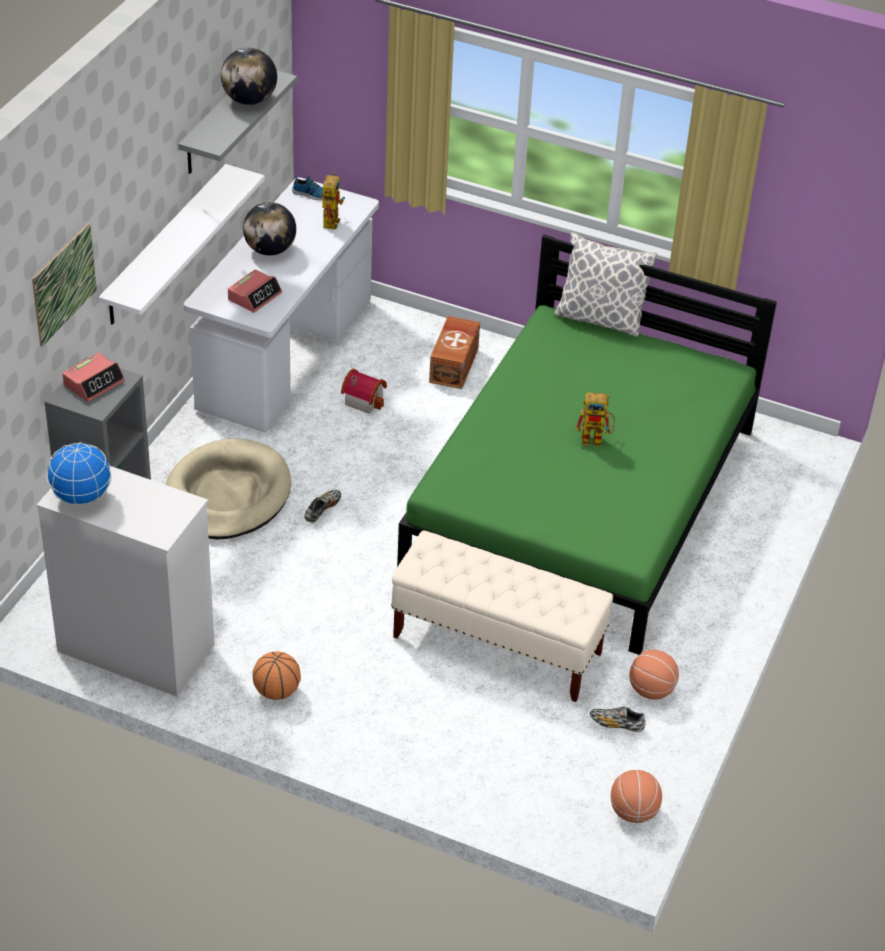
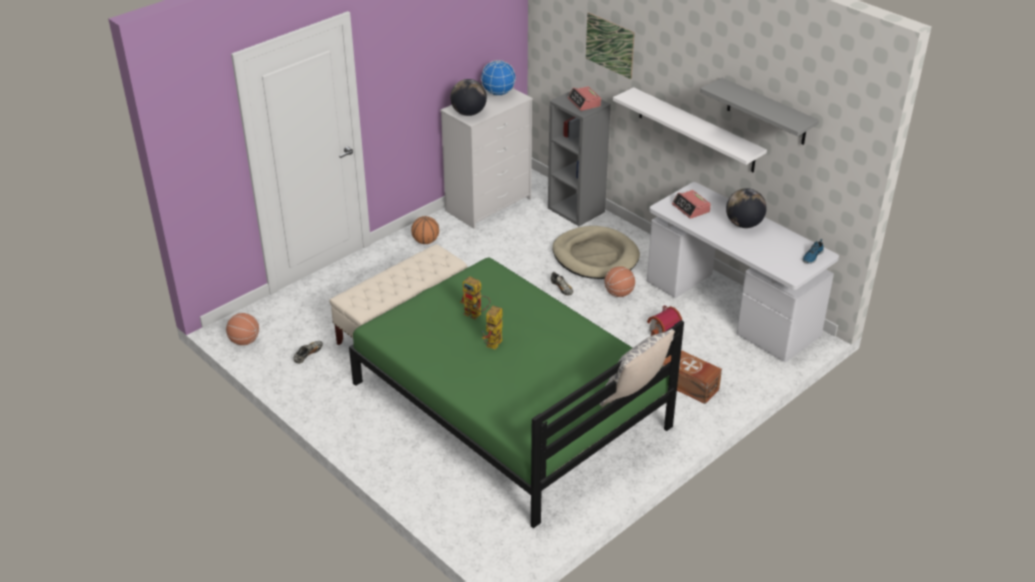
camera: 115 degrees right, 5 degrees down
globe [221,48,277,105] -> globe moved to [450,79,487,116]
toy robot [320,171,345,230] -> toy robot moved to [460,276,490,319]
basketball [629,650,679,700] -> basketball moved to [604,266,635,297]

